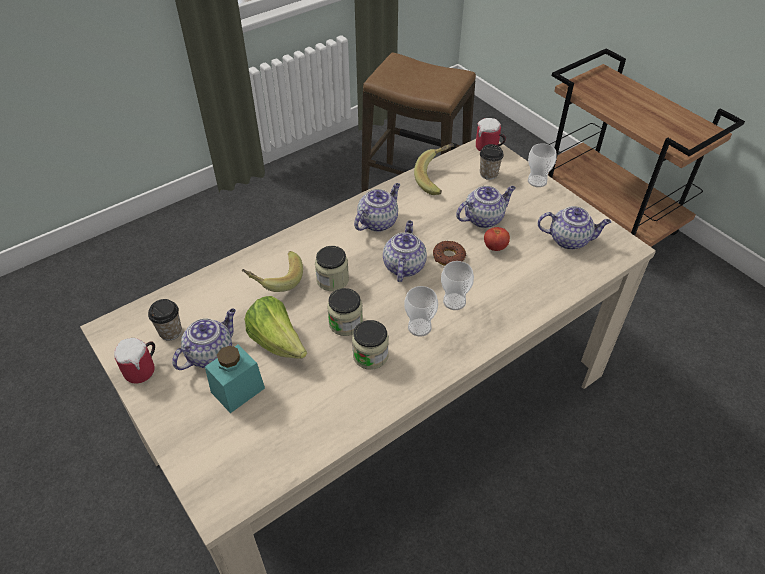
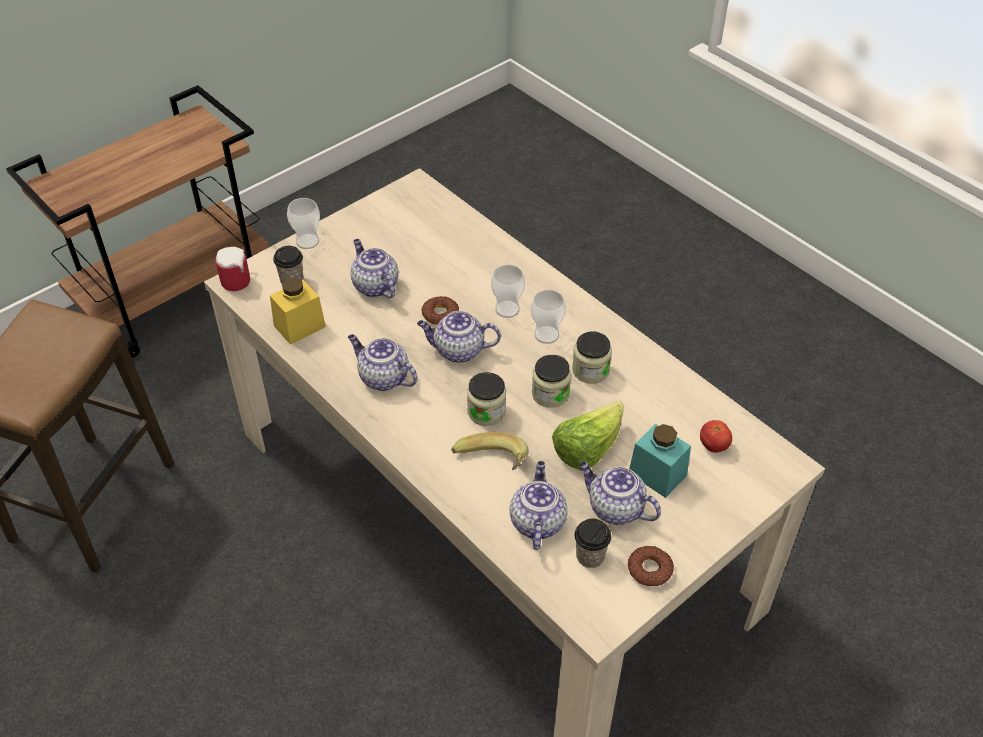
camera: 95 degrees left, 0 degrees up
mug [114,338,155,383] -> donut [628,546,674,586]
banana [414,143,454,195] -> yellow jar [270,277,326,345]
tomato [484,227,510,251] -> tomato moved to [700,420,732,453]
teapot [538,206,611,250] -> teapot moved to [510,461,568,550]

